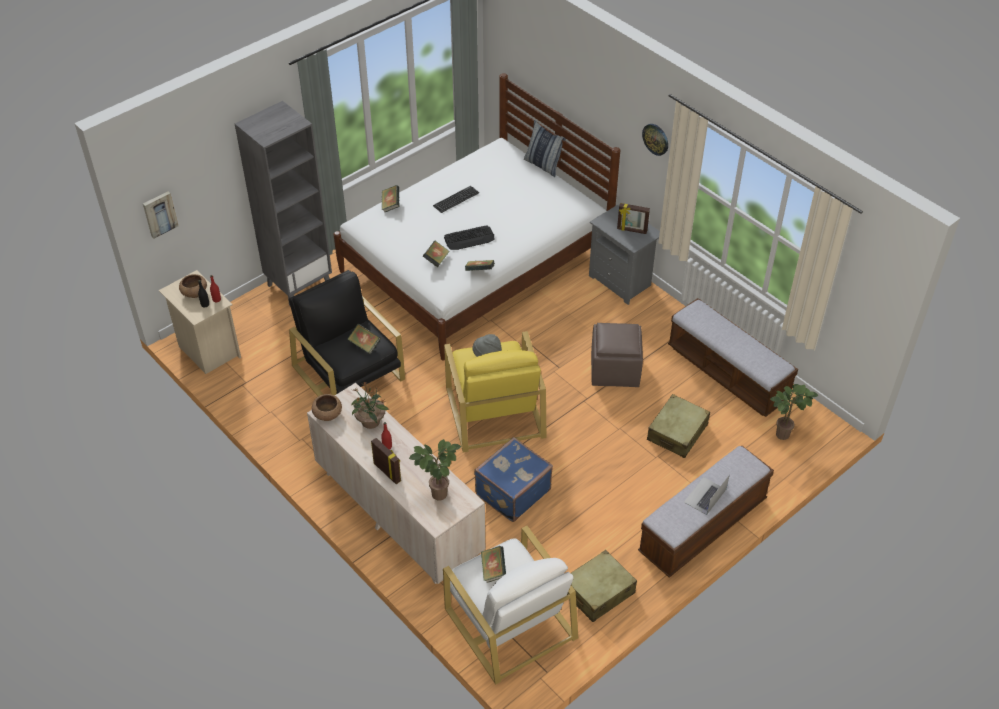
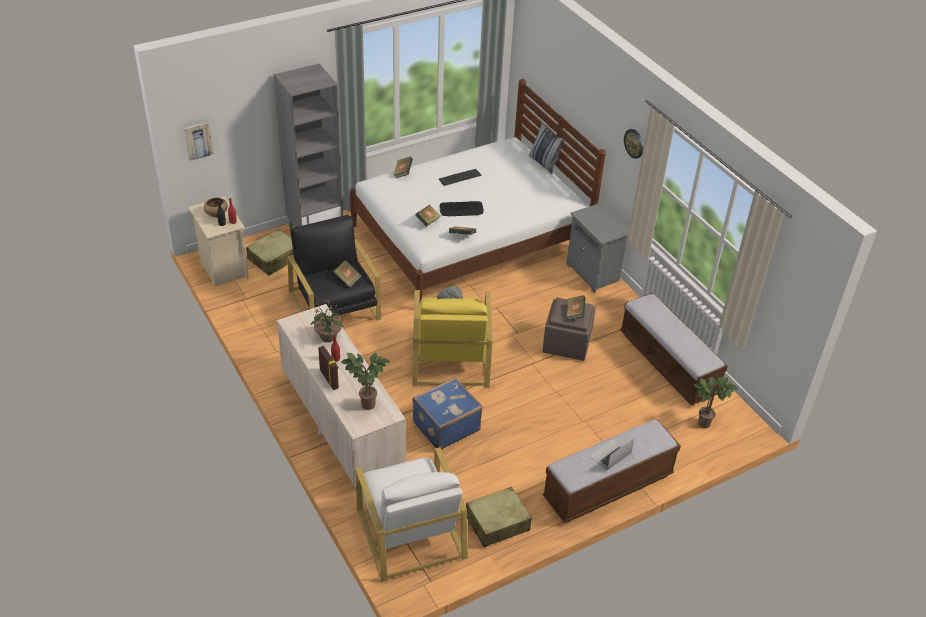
camera: 10 degrees right, 5 degrees down
brown bowl [312,394,342,421] -> none
book [481,546,506,583] -> book moved to [567,295,585,320]
picture frame [617,203,650,234] -> none
beige suitcase [647,394,710,458] -> beige suitcase moved to [246,229,294,276]

